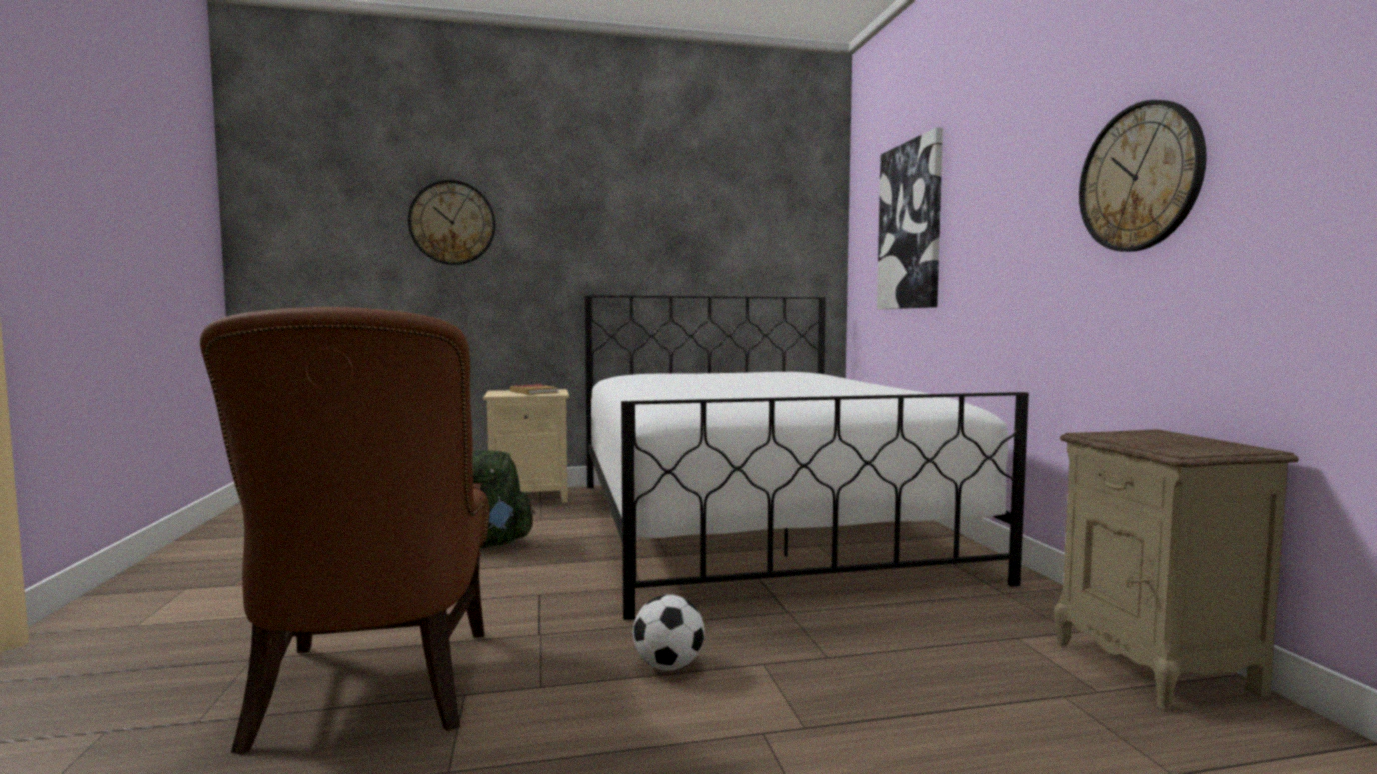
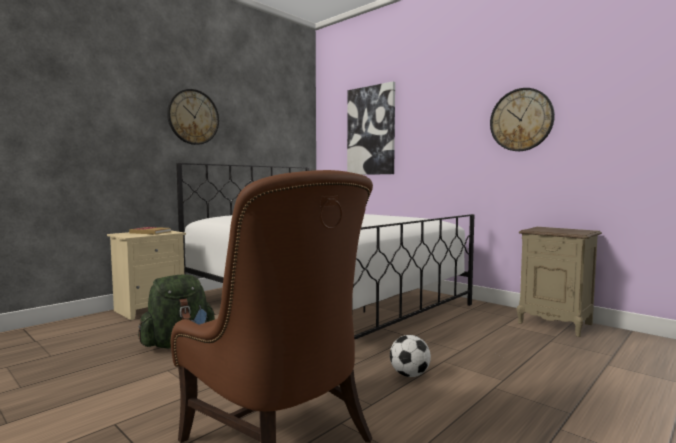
camera: 35 degrees left, 0 degrees up
wall clock [408,180,495,265] -> wall clock moved to [167,89,219,145]

